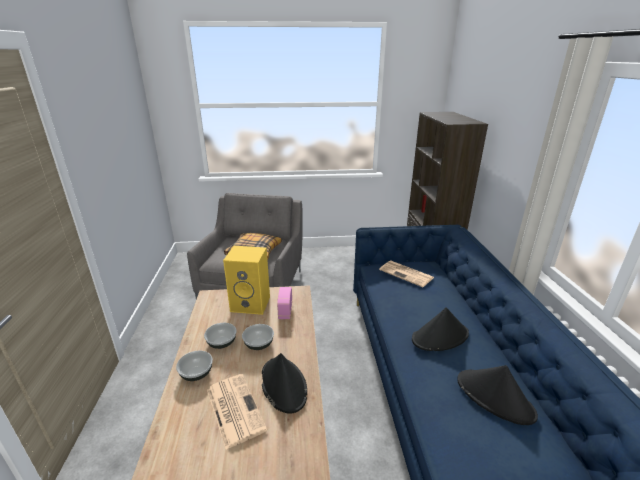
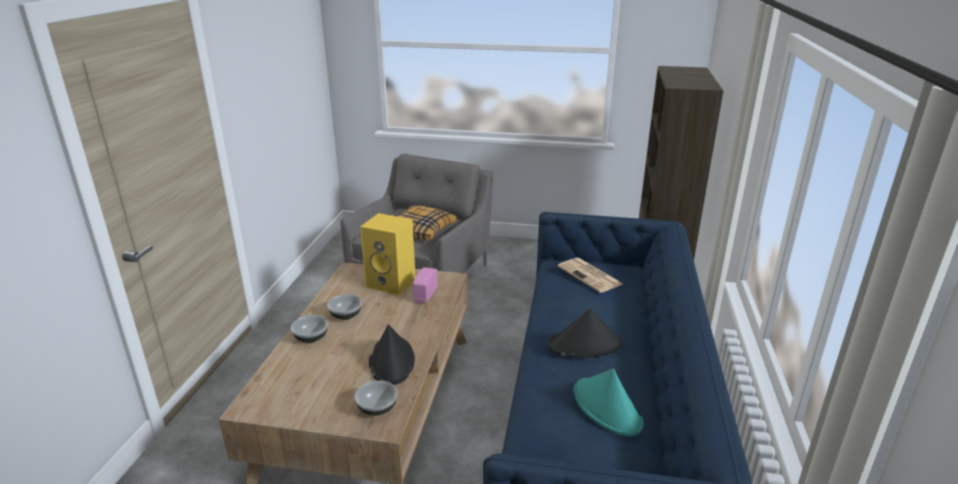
camera: 15 degrees right, 0 degrees up
newspaper [207,374,267,450] -> none
bowl [242,324,274,350] -> bowl moved to [354,380,398,416]
black hat [457,365,538,425] -> turquoise hat [573,369,644,436]

